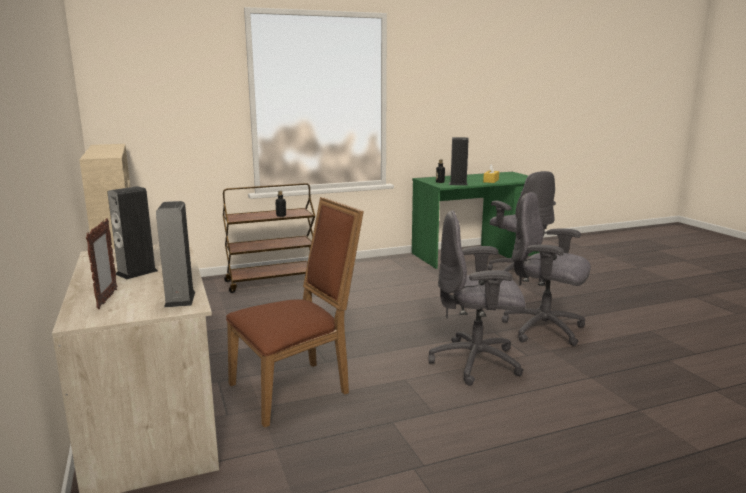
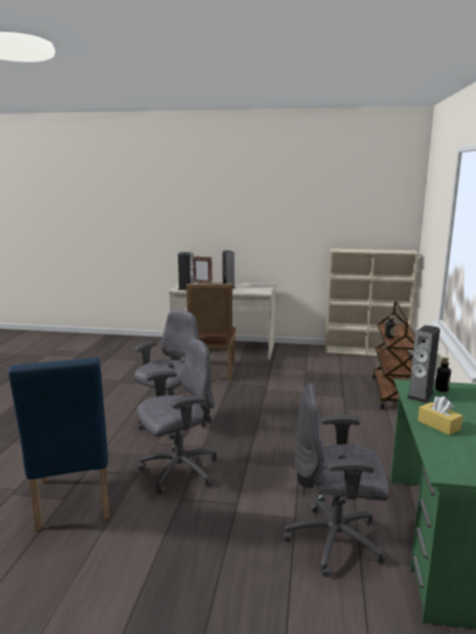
camera: 120 degrees right, 0 degrees up
none -> blue chair [9,357,110,531]

